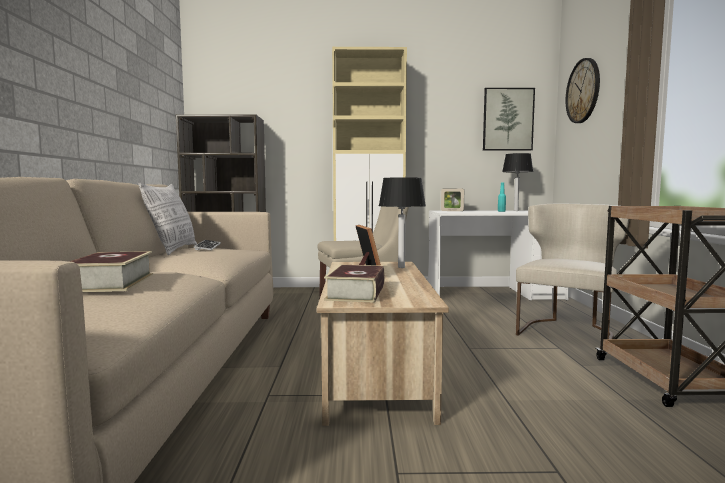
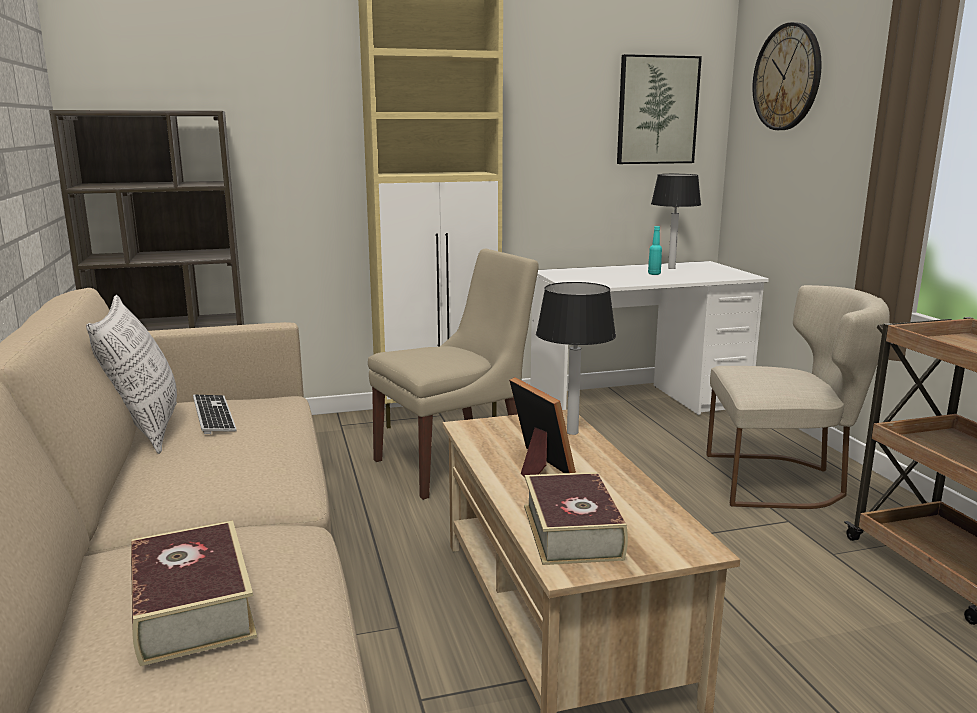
camera: 15 degrees left, 10 degrees up
picture frame [441,188,464,211] -> none
beige chair [516,204,630,339] -> beige chair turned 75 degrees clockwise [706,285,890,509]

